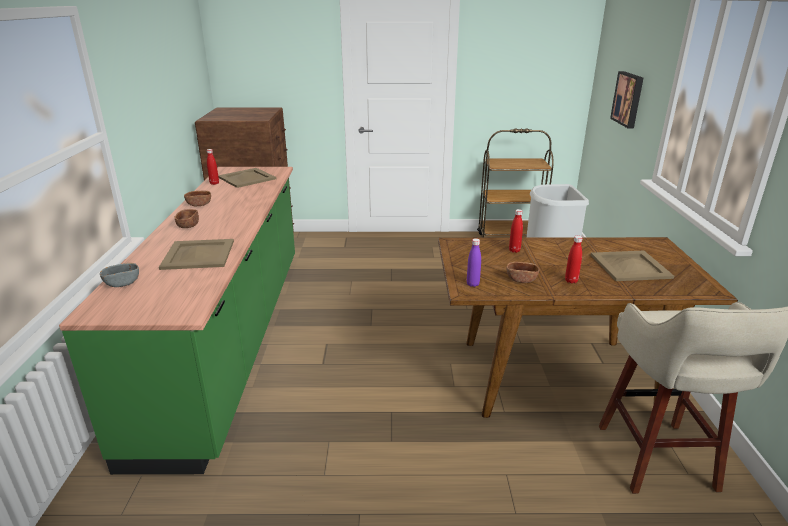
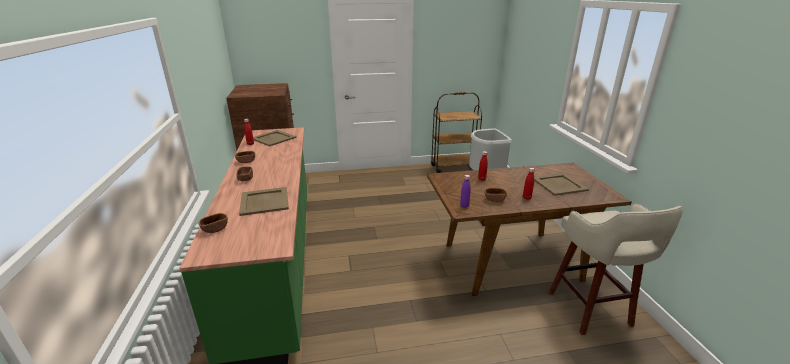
camera: 10 degrees left, 0 degrees up
grey bowl [100,263,139,287] -> brown bowl [199,213,228,233]
picture [610,71,643,128] -> none

